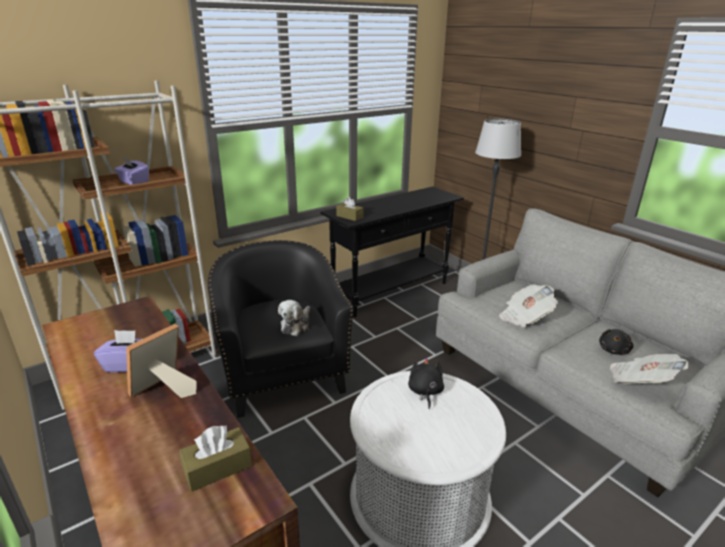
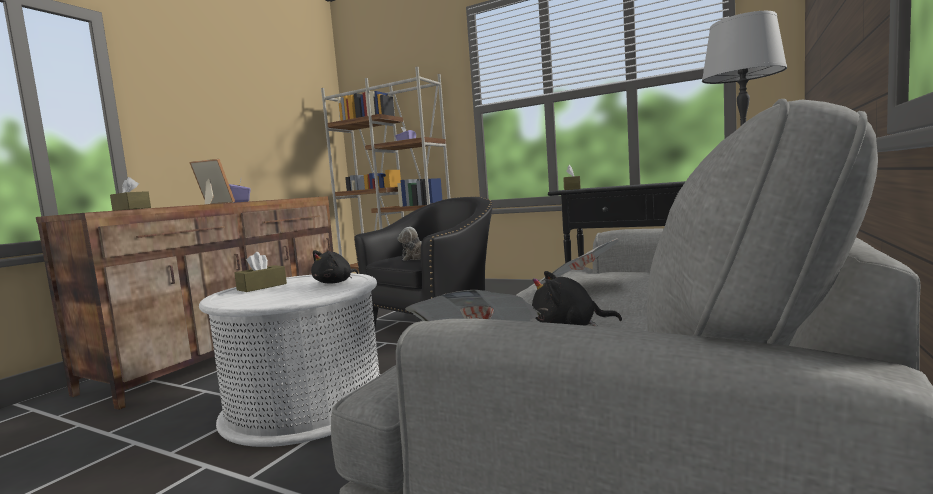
camera: 65 degrees right, 20 degrees down
black plush toy [408,358,444,409] -> black plush toy turned 150 degrees clockwise [311,250,358,284]
none -> brown tissue box [234,252,287,292]

